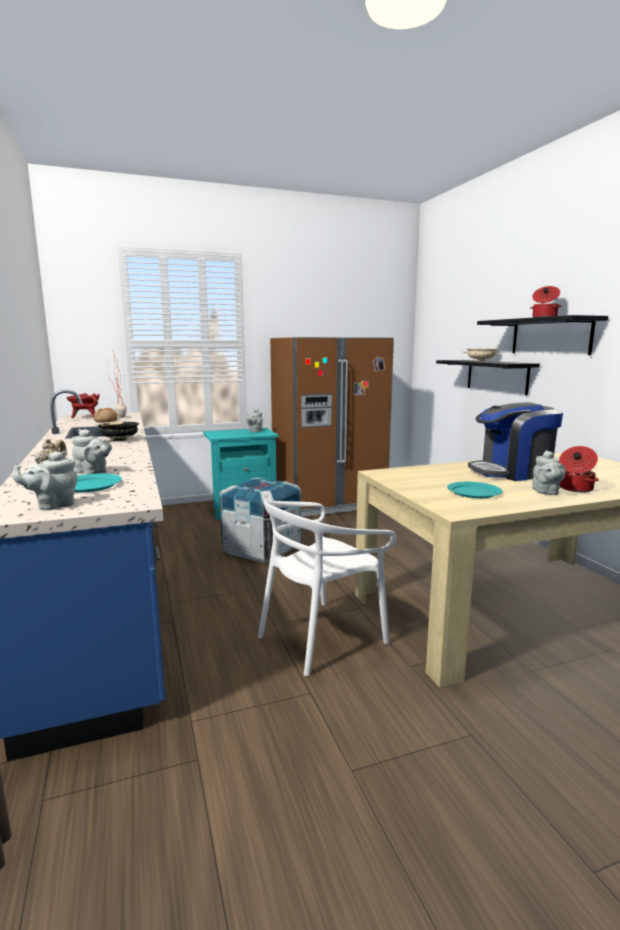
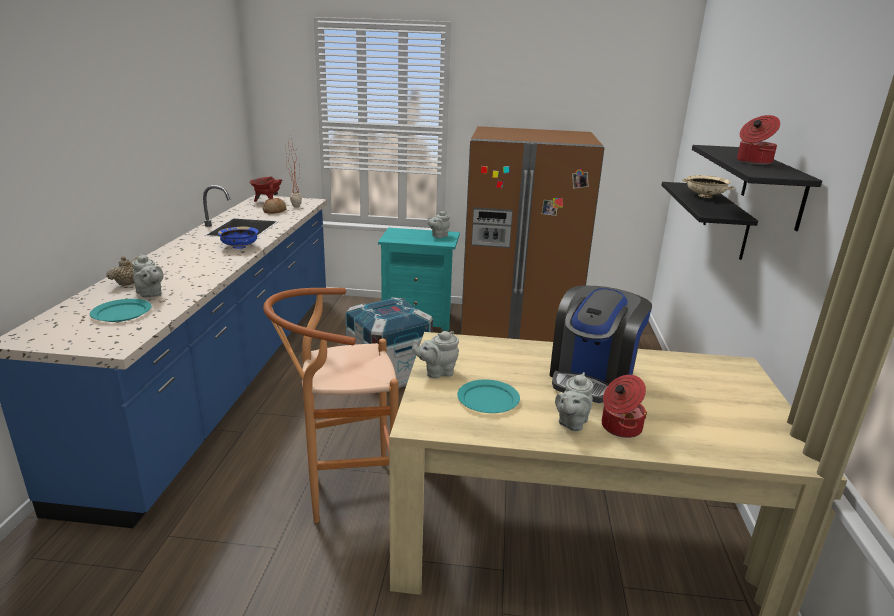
camera: 25 degrees right, 10 degrees up
grey teapot [12,451,78,510] -> grey teapot moved to [412,331,459,378]
black bowl [98,422,139,441] -> blue bowl [218,227,259,249]
white chair [258,500,397,676] -> brown stool [263,288,398,523]
coffee machine [468,402,563,481] -> coffee machine turned 75 degrees counterclockwise [549,286,652,403]

